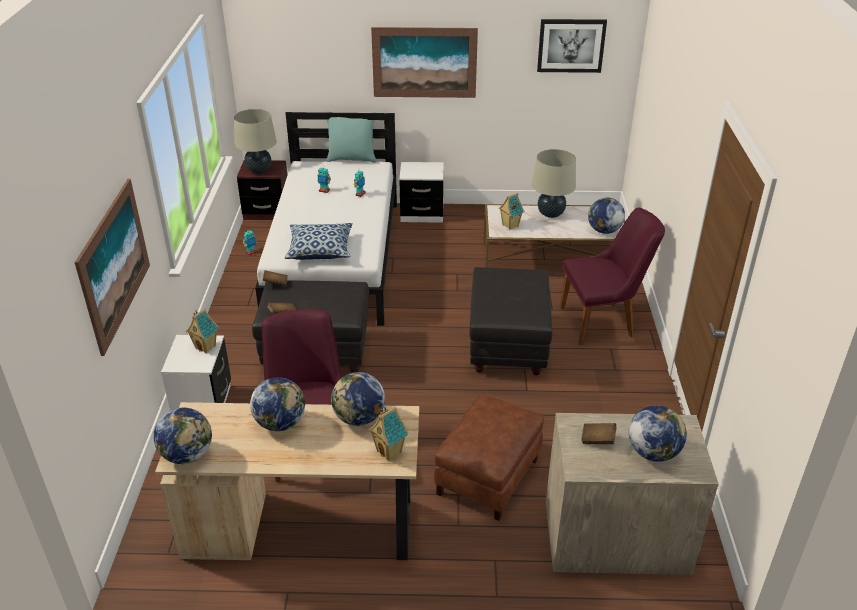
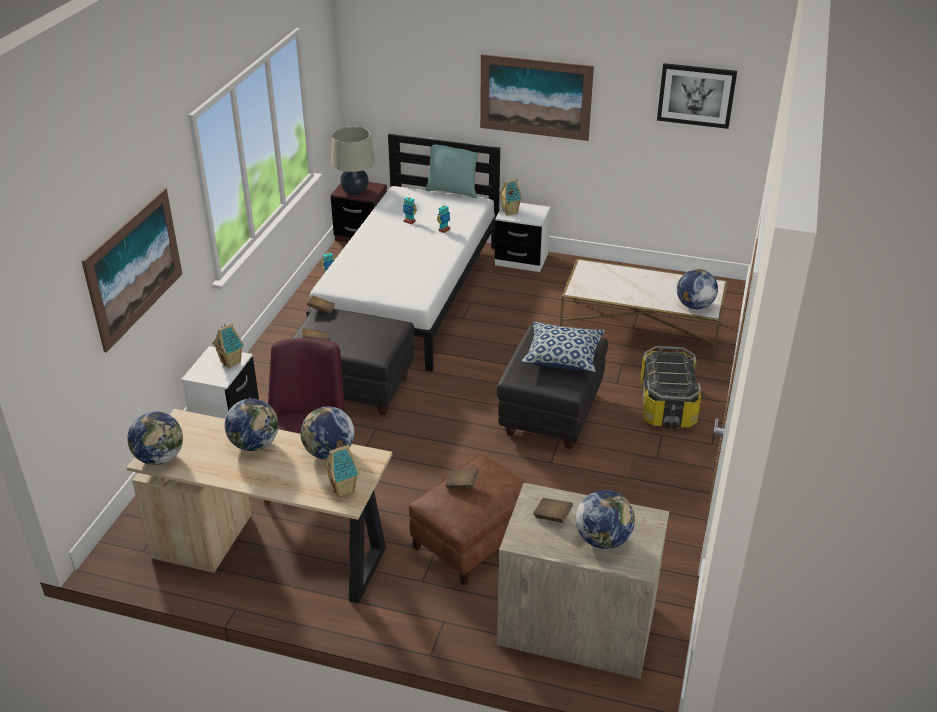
camera: 15 degrees right, 0 degrees up
pillow [285,223,353,260] -> pillow moved to [521,322,605,372]
toy house [499,193,524,230] -> toy house moved to [499,179,522,216]
beige table lamp [531,149,576,218] -> none
purple chair [560,208,665,345] -> storage box [640,346,701,428]
none -> brown book [445,469,478,489]

